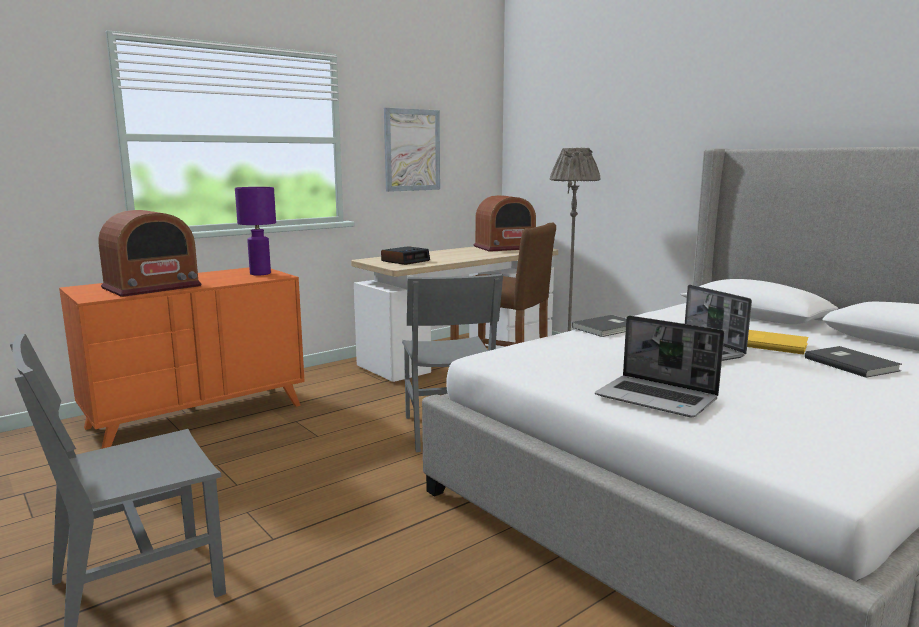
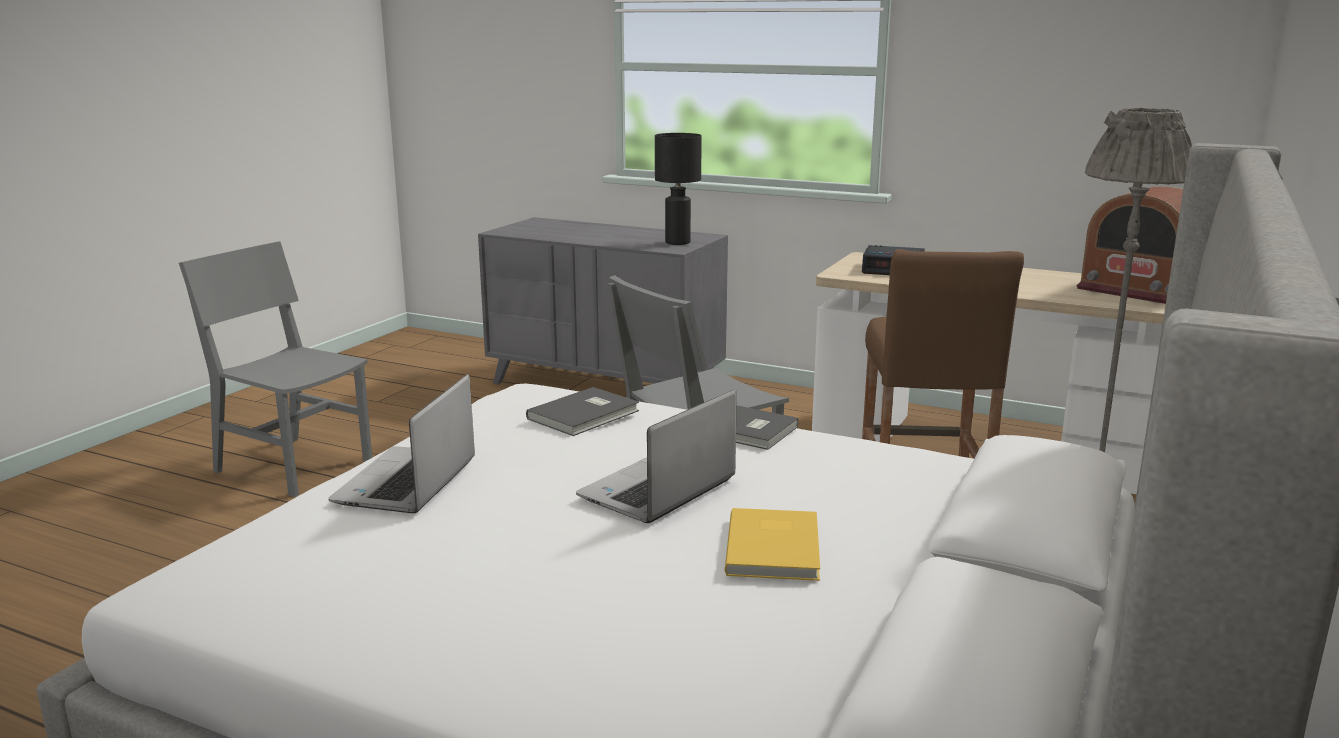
camera: 65 degrees right, 5 degrees up
orange dresser [59,267,305,449] -> grey dresser [478,217,728,385]
radio [98,210,202,297] -> none
purple table lamp [235,187,276,275] -> black table lamp [655,133,702,245]
picture [384,108,440,192] -> none
grey book [805,346,902,378] -> grey book moved to [526,387,639,436]

